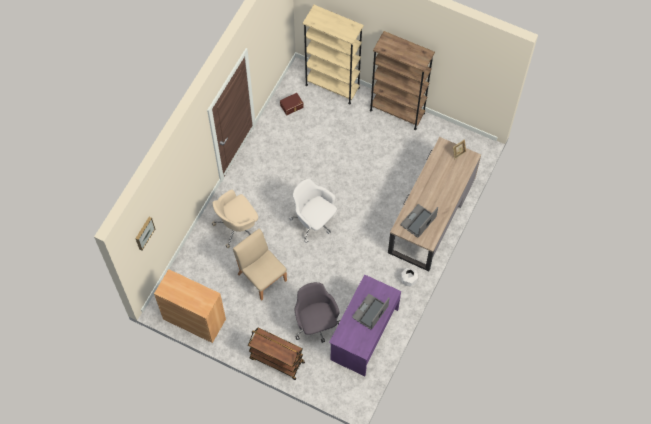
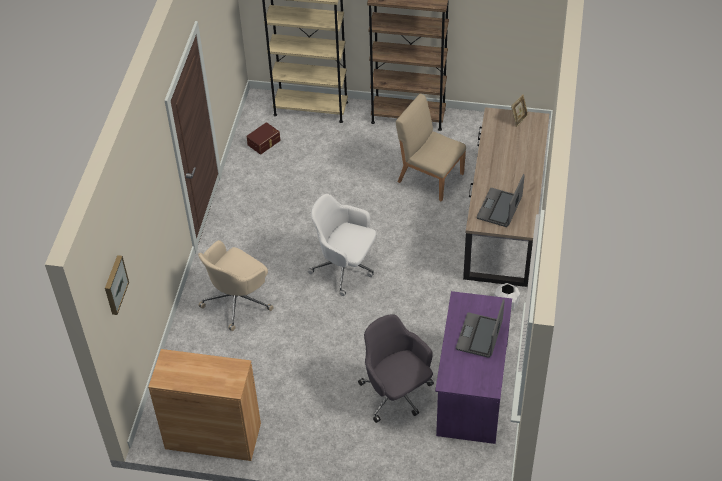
camera: 15 degrees left, 15 degrees down
beige chair [233,229,287,301] -> beige chair moved to [396,94,466,202]
brown cart [248,327,305,380] -> none

